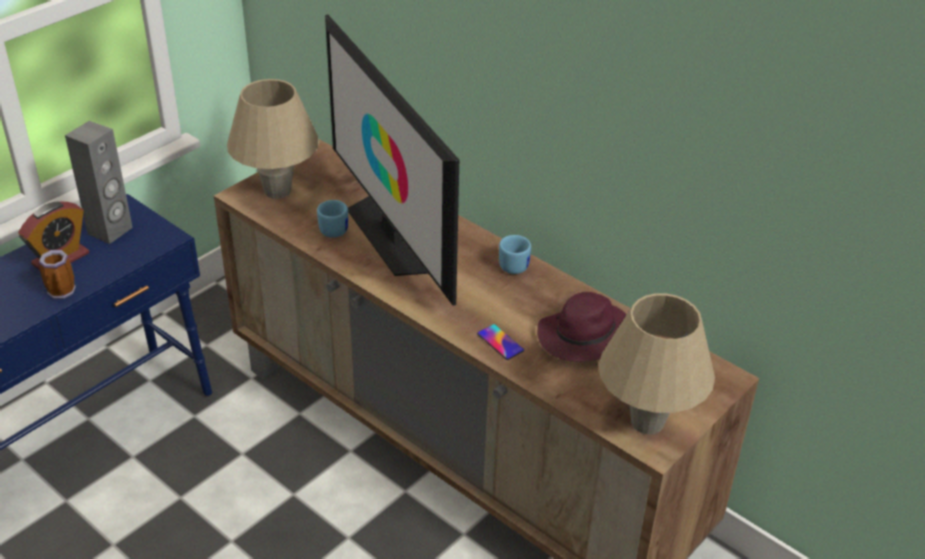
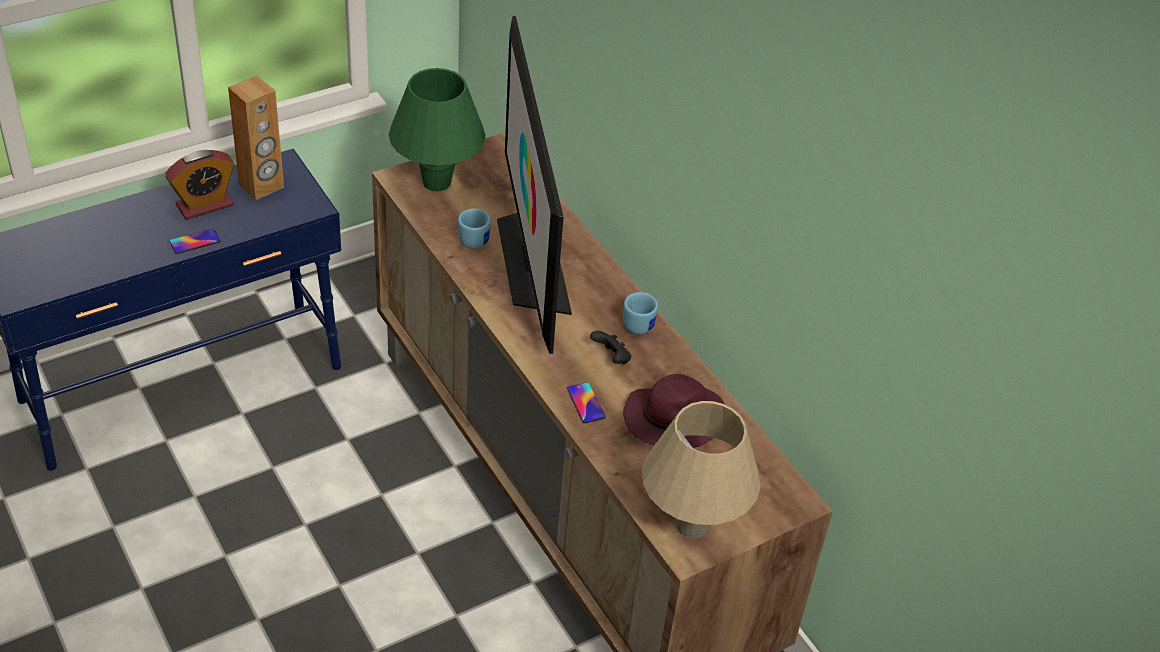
camera: 15 degrees right, 5 degrees up
mug [39,250,76,299] -> phone [169,228,220,254]
grey speaker [65,121,133,244] -> brown speaker [228,76,284,200]
beige table lamp [227,79,319,199] -> green table lamp [389,68,486,191]
none -> black game controller [590,331,631,364]

